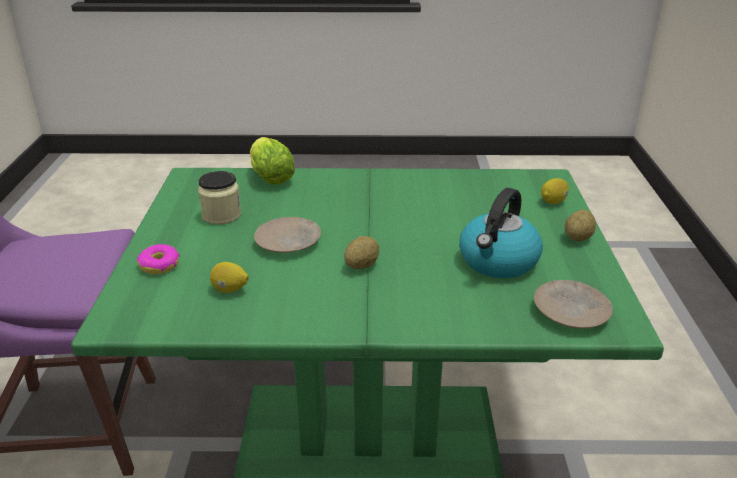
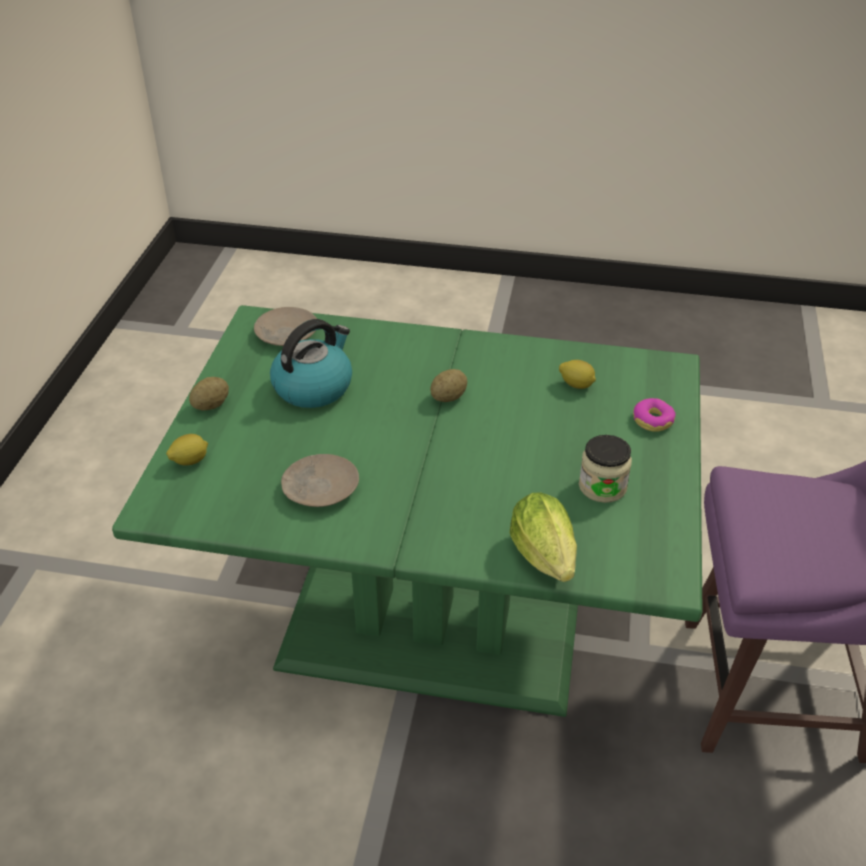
camera: 170 degrees left, 10 degrees up
beige plate [254,217,321,253] -> beige plate moved to [281,454,359,507]

